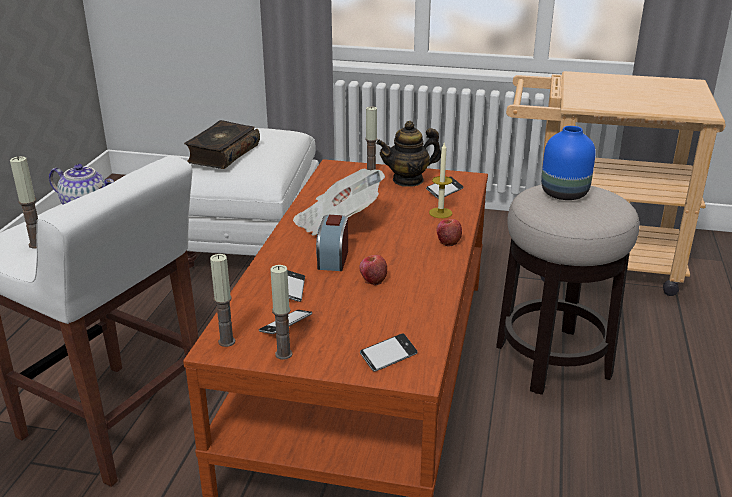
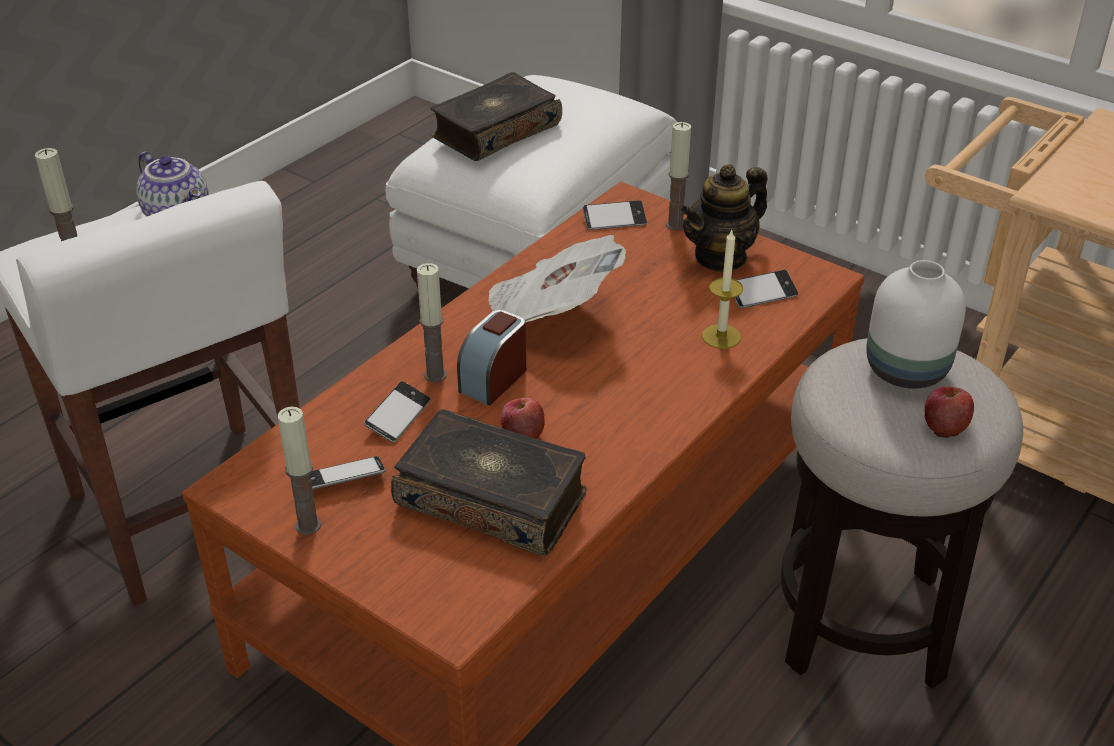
camera: 25 degrees right, 10 degrees up
candle [210,254,235,347] -> candle moved to [417,263,447,383]
phone [360,333,418,372] -> phone moved to [583,200,647,230]
teapot [376,121,441,187] -> teapot turned 45 degrees counterclockwise [680,164,768,272]
apple [436,219,462,247] -> apple moved to [924,387,974,438]
blue vase [541,126,596,200] -> white vase [866,260,966,389]
none -> book [391,409,587,556]

